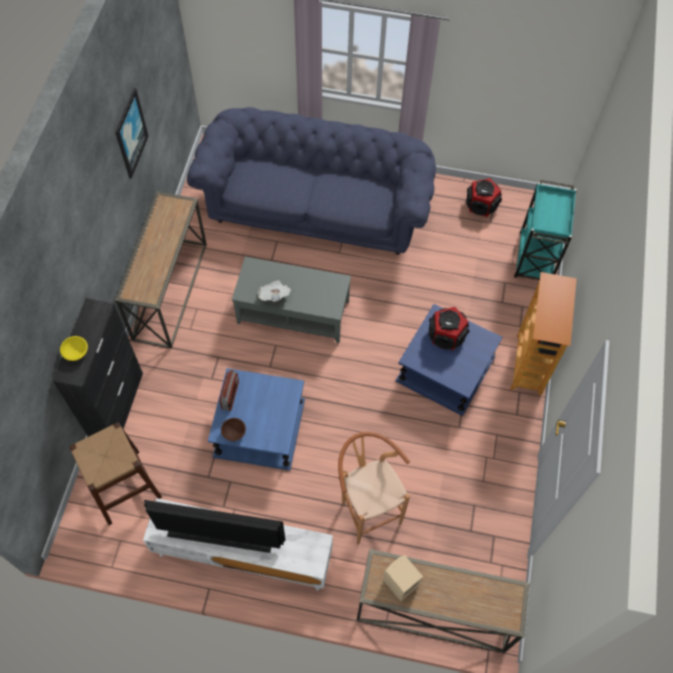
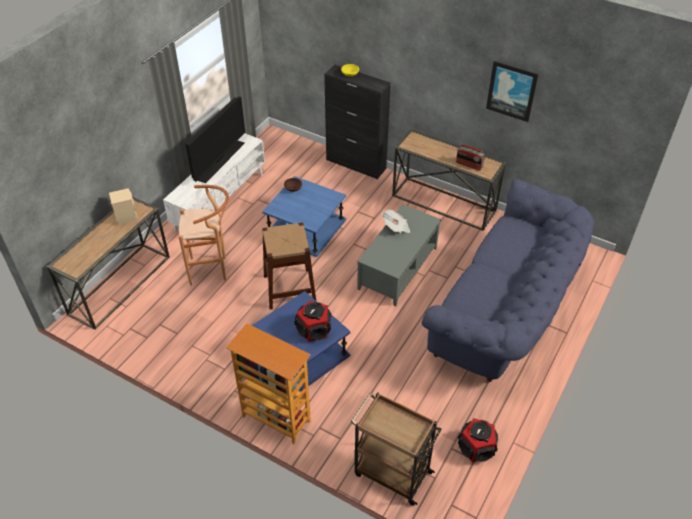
camera: 110 degrees right, 15 degrees down
brown stool [69,422,162,525] -> brown stool moved to [262,223,316,309]
radio [219,370,239,411] -> radio moved to [456,144,485,171]
turquoise cart [514,180,577,280] -> brown cart [351,392,442,506]

